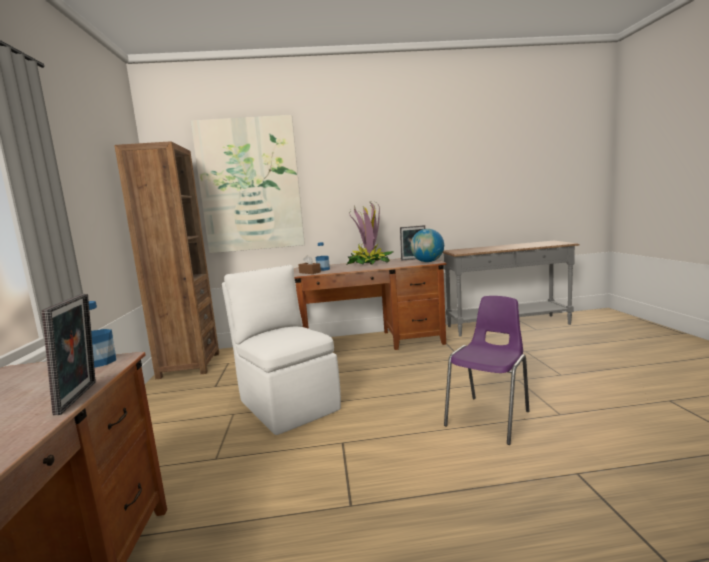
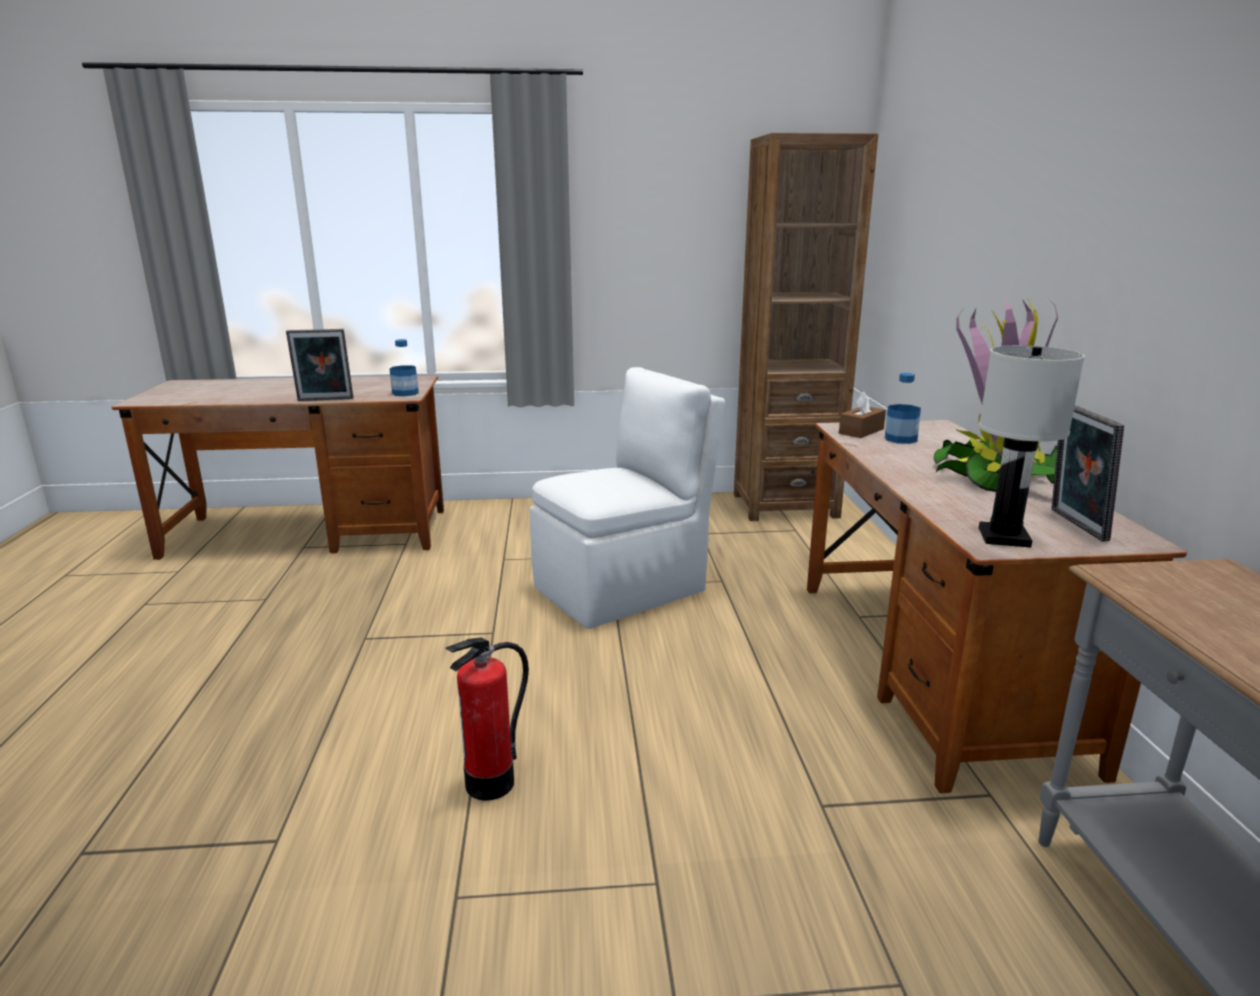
camera: 90 degrees right, 10 degrees up
picture [190,114,305,253] -> none
globe [410,229,444,262] -> white table lamp [979,345,1085,548]
purple chair [444,296,529,445] -> fire extinguisher [445,637,529,801]

